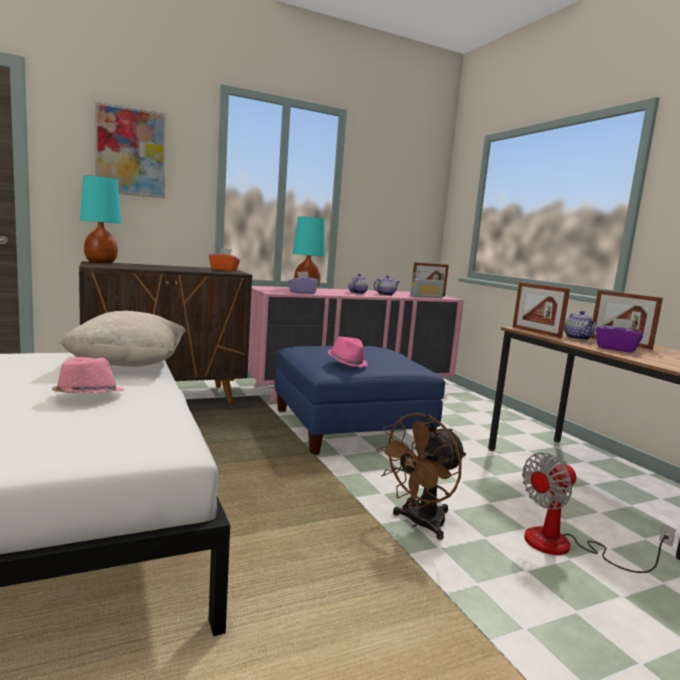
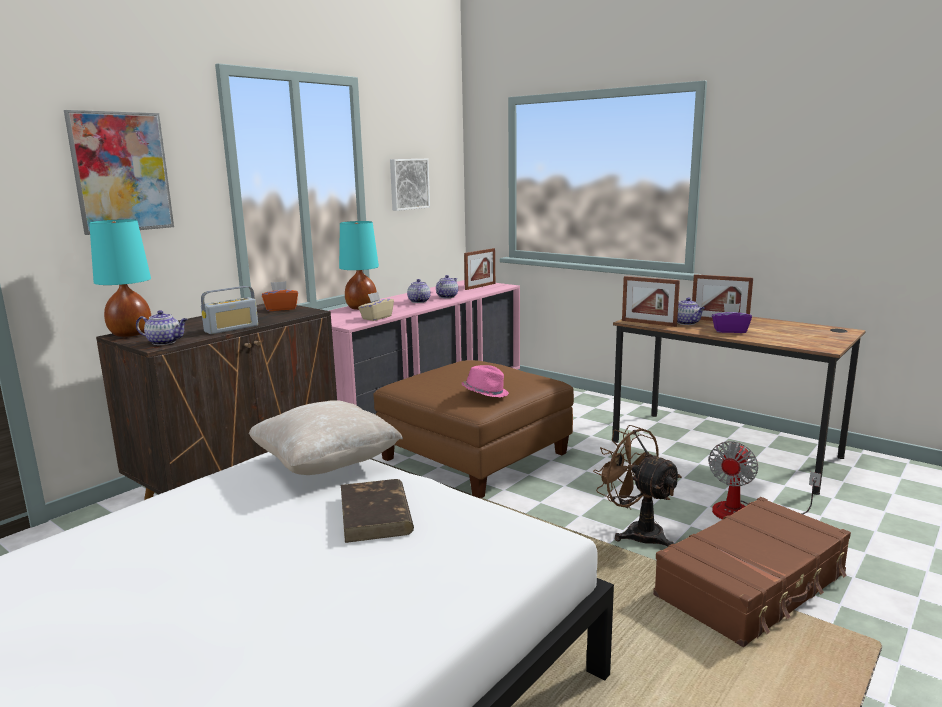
camera: 25 degrees left, 5 degrees up
pink hat [52,357,125,393] -> brown book [341,479,414,543]
blue ottoman [275,346,445,455] -> brown ottoman [373,360,574,498]
purple tissue box [288,271,319,294] -> beige tissue box [358,292,394,321]
brown fan [376,413,466,540] -> brown fan turned 120 degrees clockwise [593,425,682,547]
radio [411,271,444,298] -> radio moved to [201,286,258,334]
none -> teapot [136,310,188,345]
none -> picture [390,159,430,211]
none -> brown suitcase [653,497,851,647]

